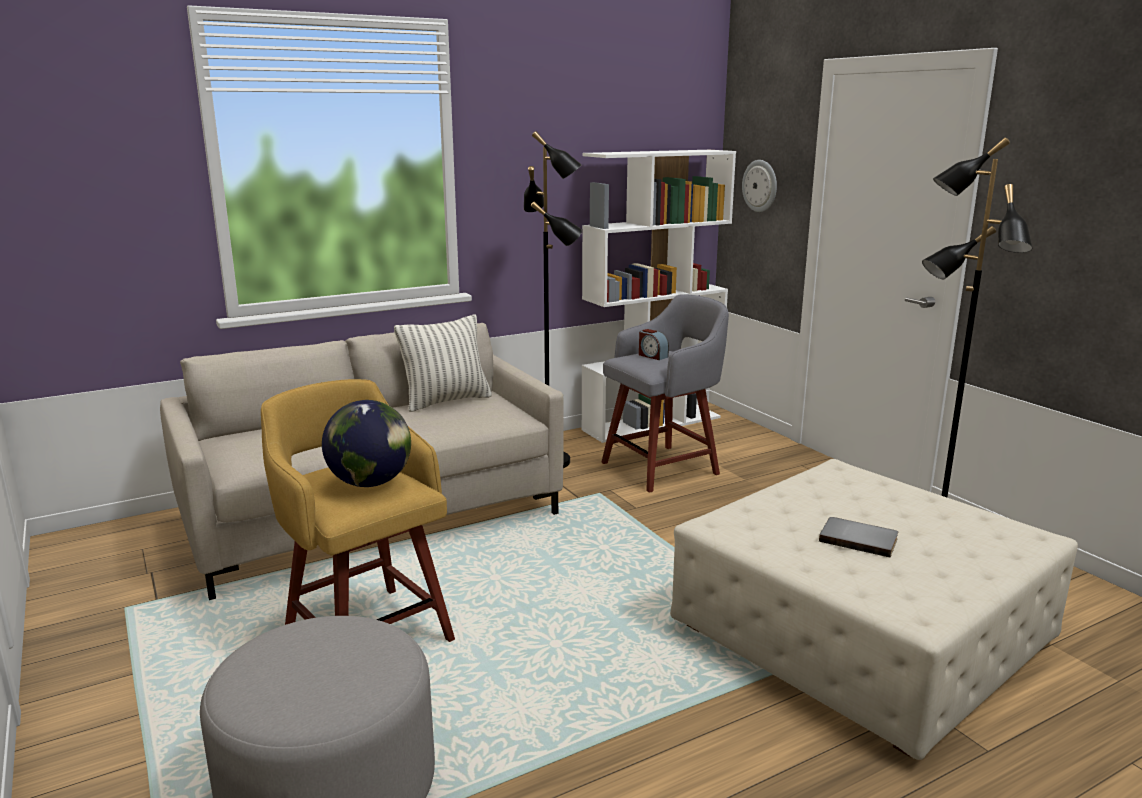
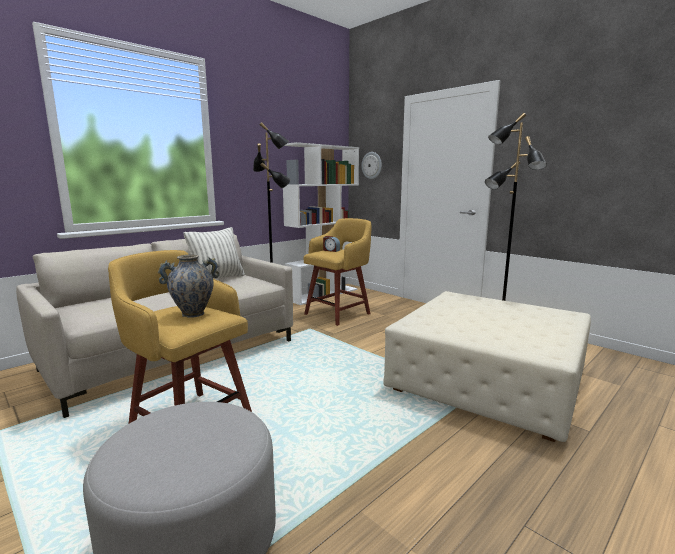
camera: 15 degrees left, 5 degrees down
globe [322,400,411,487] -> vase [158,254,220,318]
grey stool [601,295,729,493] -> yellow stool [304,218,372,326]
grey book [819,517,898,558] -> none

